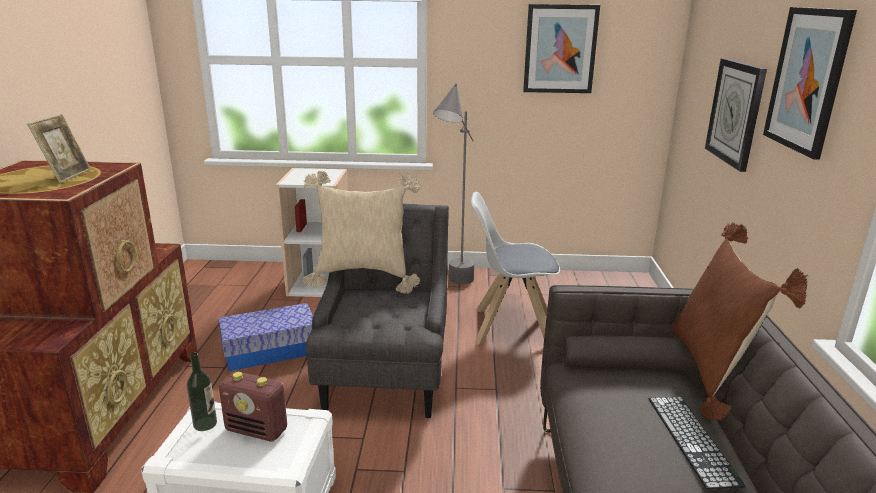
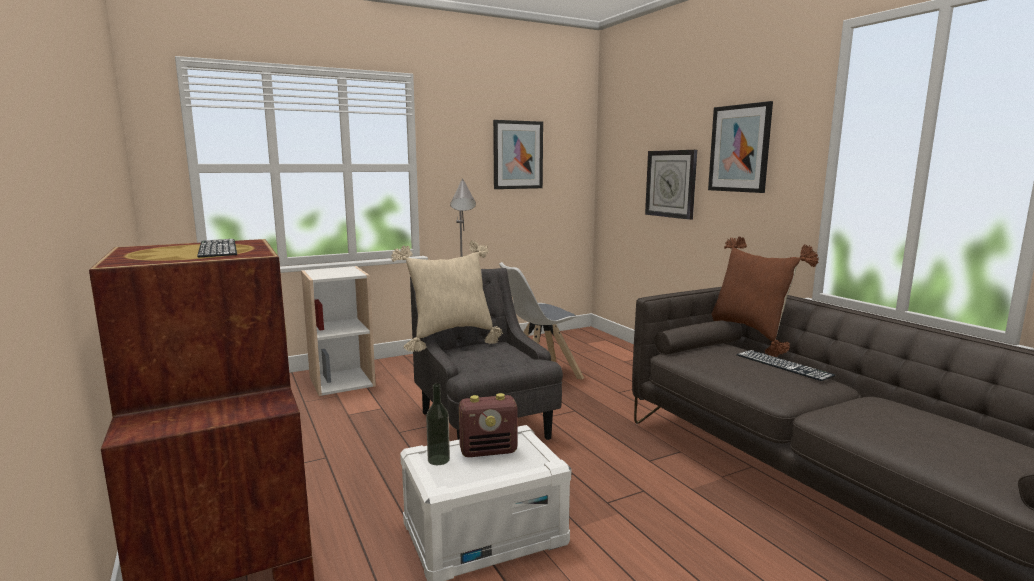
camera: 30 degrees left, 10 degrees down
picture frame [27,114,91,183] -> keyboard [197,239,237,257]
storage box [218,303,313,371] -> none

